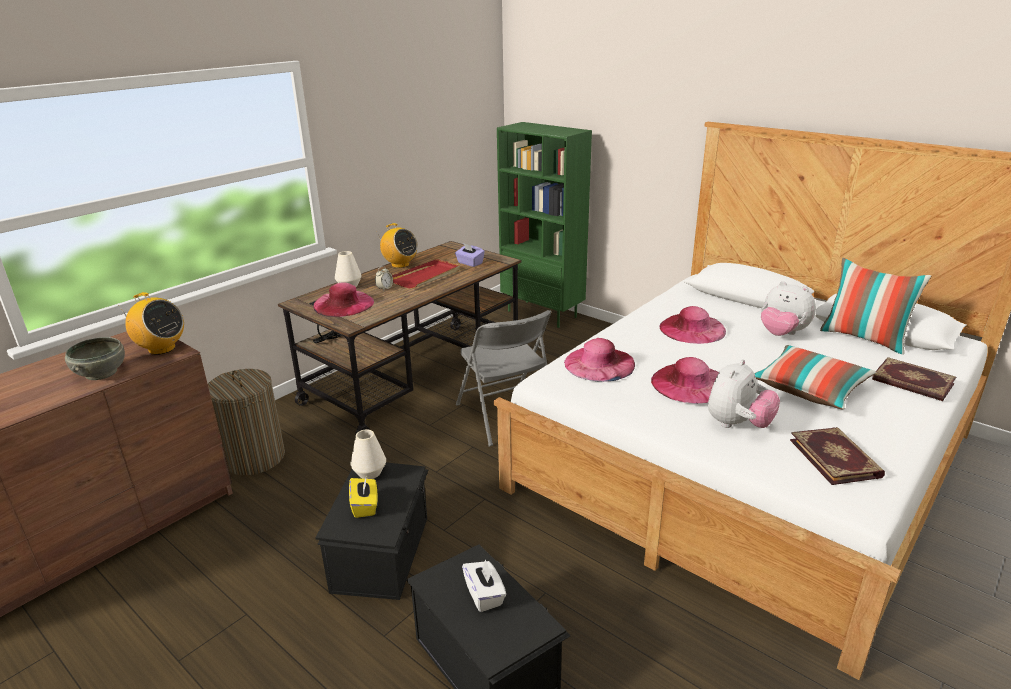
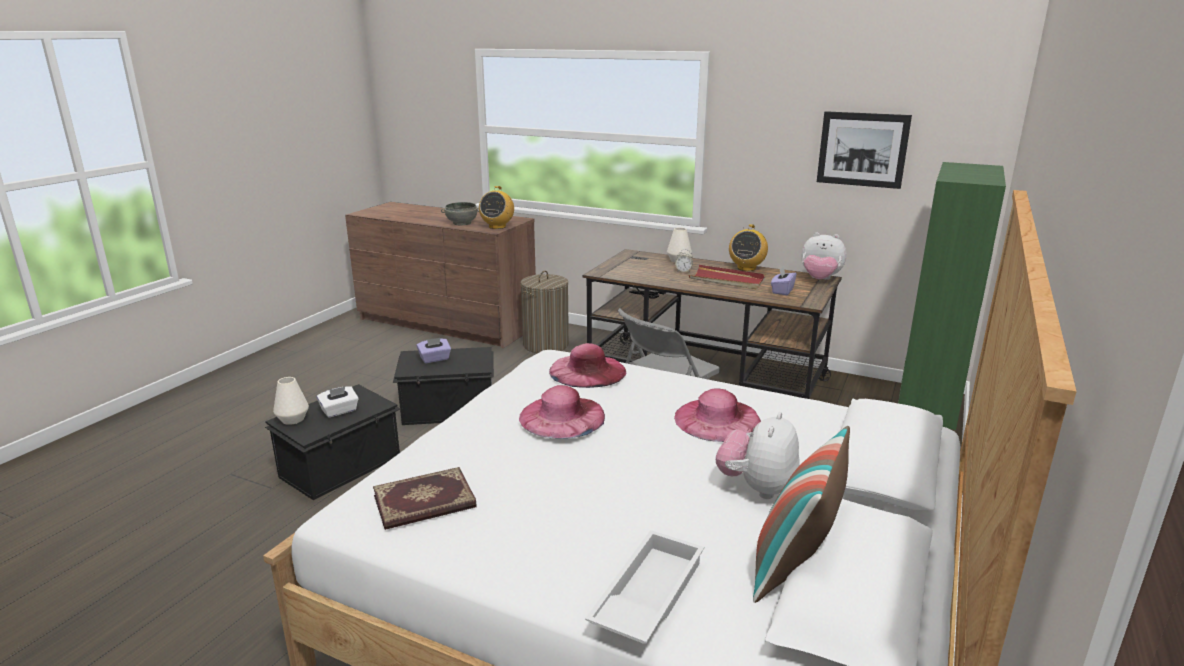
camera: 75 degrees right, 5 degrees down
pink hat [313,282,374,317] -> none
yellow tissue box [349,475,377,518] -> purple tissue box [416,338,451,363]
white vase [351,429,386,479] -> white vase moved to [273,377,309,425]
plush toy [708,359,780,428] -> plush toy moved to [801,232,847,280]
pillow [754,345,876,409] -> none
book [872,357,956,401] -> white tray [585,530,704,644]
none -> picture [817,111,912,189]

